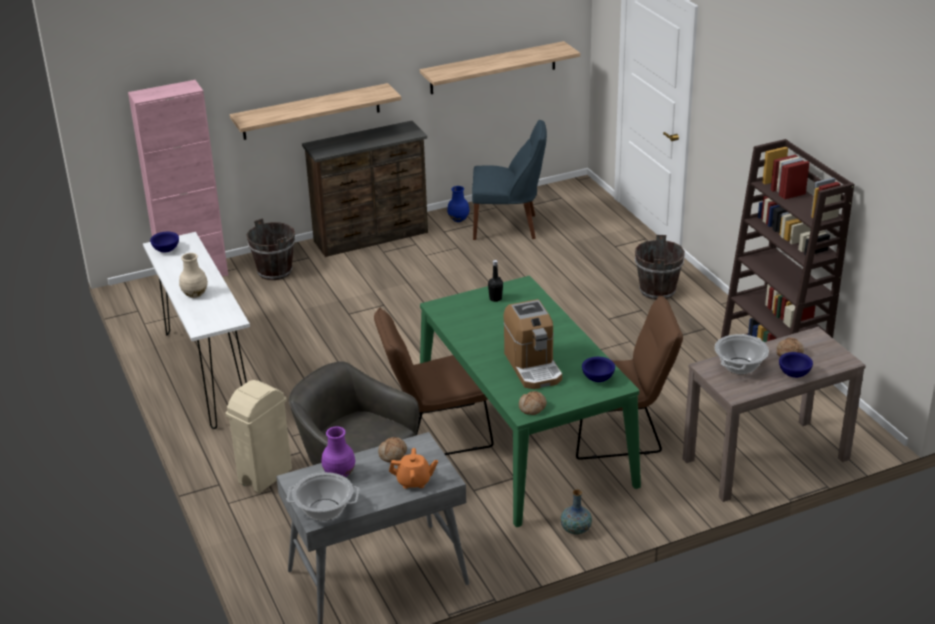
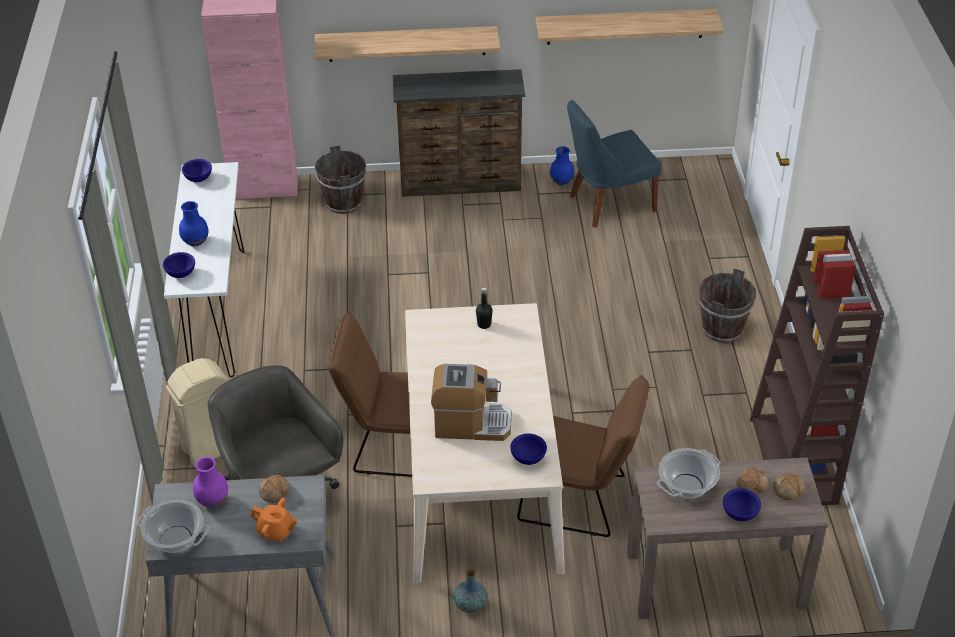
camera: 20 degrees right, 10 degrees up
beige vase [179,253,208,298] -> blue vase [179,201,209,246]
green dining table [420,276,641,527] -> beige dining table [405,303,565,583]
blue chair [472,120,547,240] -> blue chair turned 135 degrees clockwise [567,100,661,228]
coffee machine [503,299,562,389] -> coffee machine turned 90 degrees counterclockwise [431,364,512,441]
bread [519,391,547,415] -> bread moved to [773,473,805,500]
none -> blue bowl [163,252,195,278]

